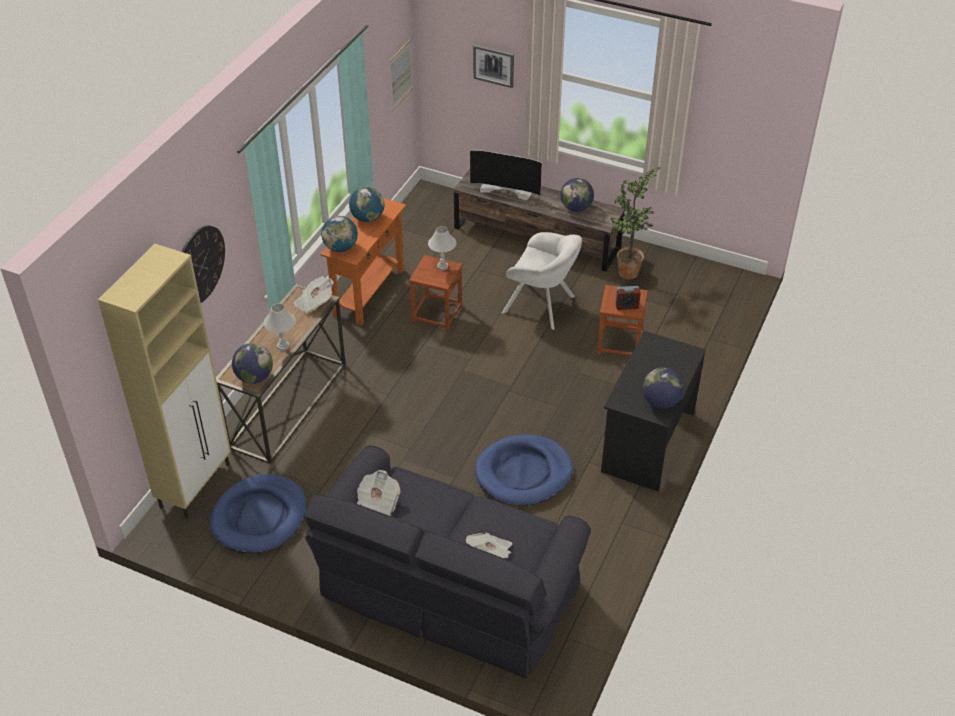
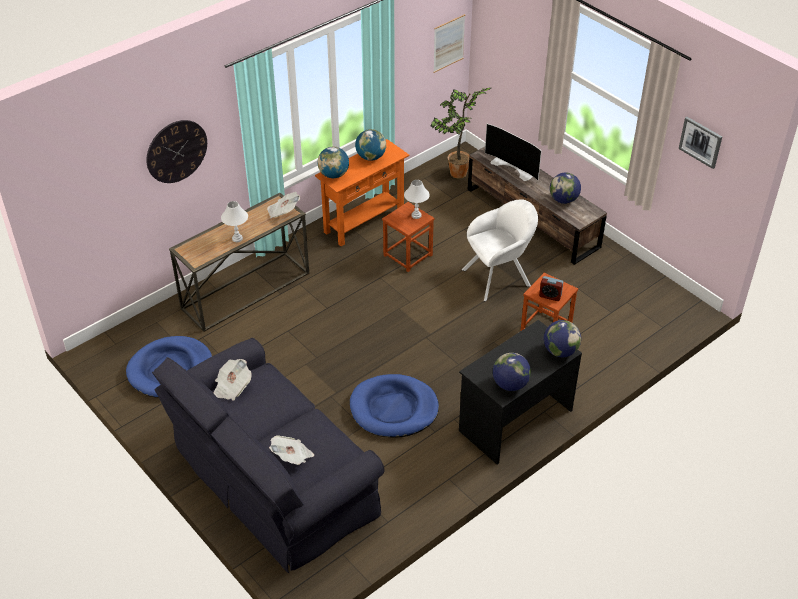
camera: 25 degrees right, 0 degrees up
beige cabinet [98,244,231,519] -> none
globe [232,343,273,384] -> globe moved to [544,320,581,357]
picture [473,45,514,88] -> picture moved to [679,117,722,169]
white armchair [502,232,582,330] -> white armchair turned 75 degrees counterclockwise [462,199,538,302]
potted plant [611,167,660,279] -> potted plant moved to [431,88,491,179]

